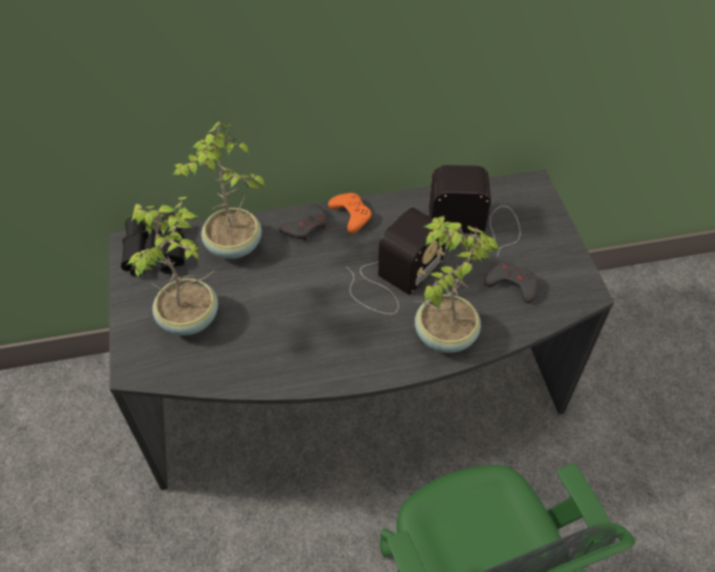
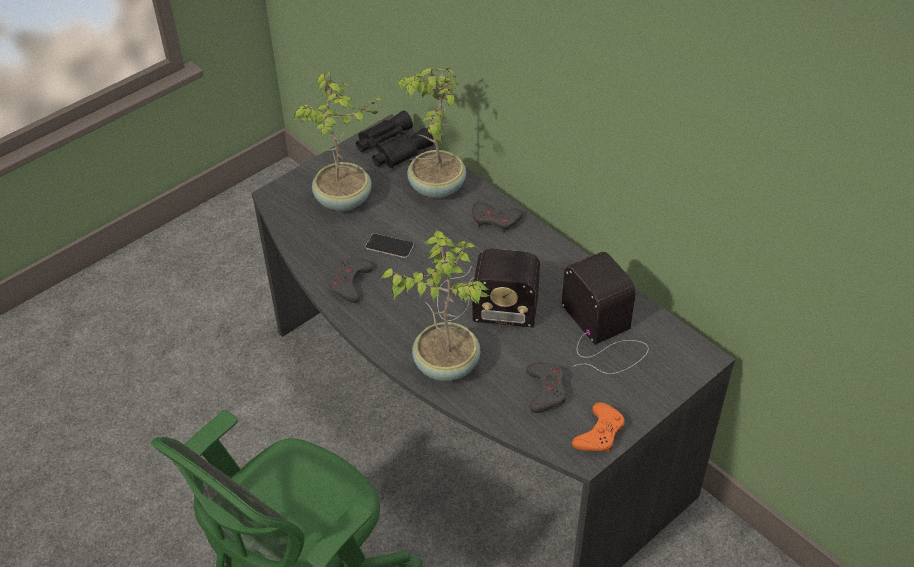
camera: 60 degrees right, 5 degrees down
orange game controller [328,193,372,234] -> orange game controller moved to [572,402,625,452]
none -> grey game controller [329,258,374,303]
none -> phone [365,233,414,258]

